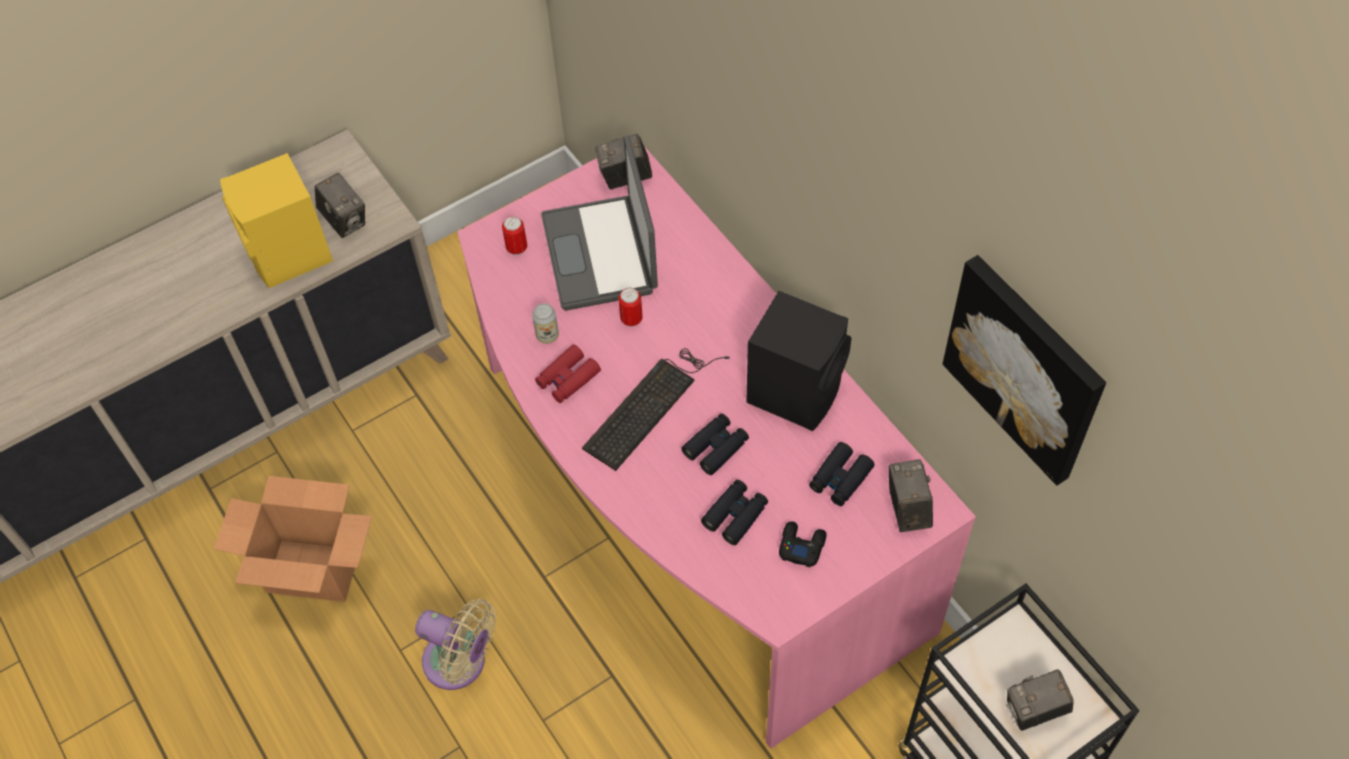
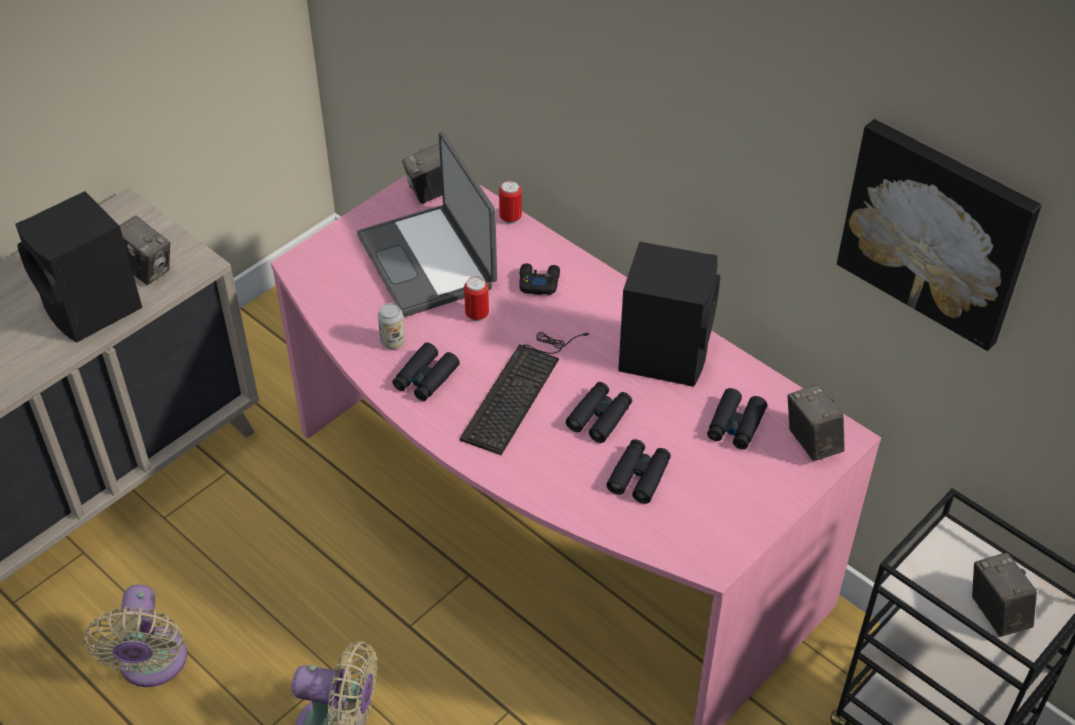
camera: 15 degrees left, 10 degrees down
cardboard box [214,476,372,602] -> beige fan [83,585,187,687]
yellow speaker [220,153,333,288] -> black speaker [15,191,142,343]
can [502,216,527,255] -> can moved to [499,181,522,224]
red binoculars [535,344,601,403] -> black binoculars [392,342,460,401]
black game controller [779,522,827,568] -> black game controller moved to [519,263,560,295]
camera [1006,669,1074,731] -> camera turned 105 degrees clockwise [972,552,1037,637]

